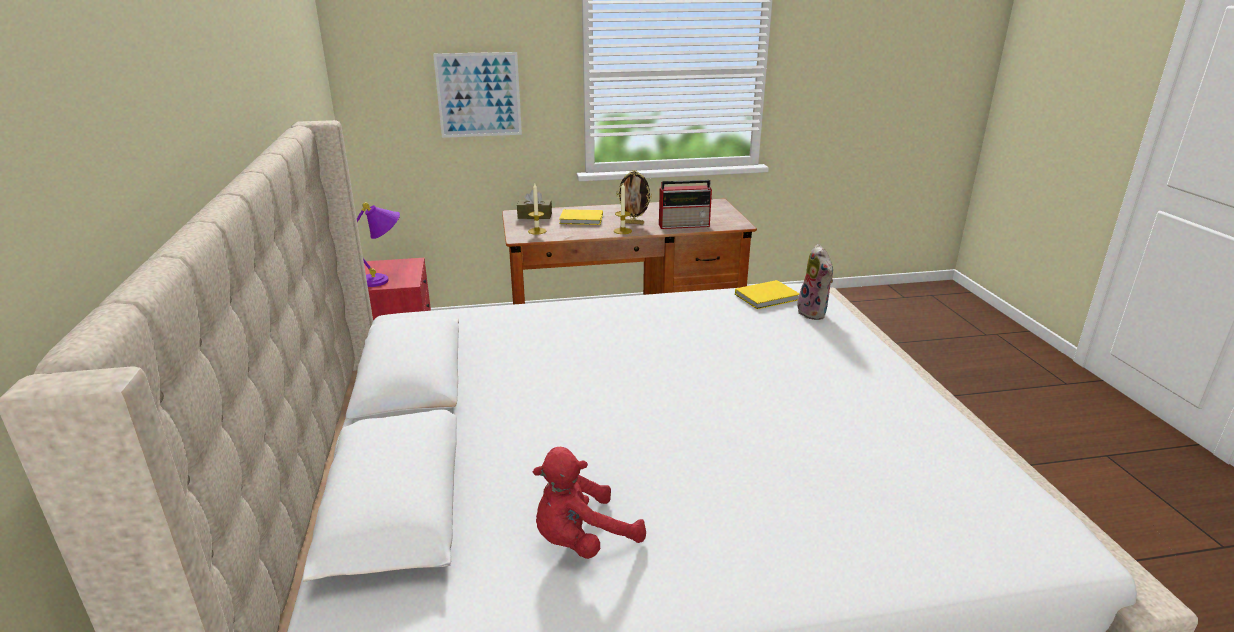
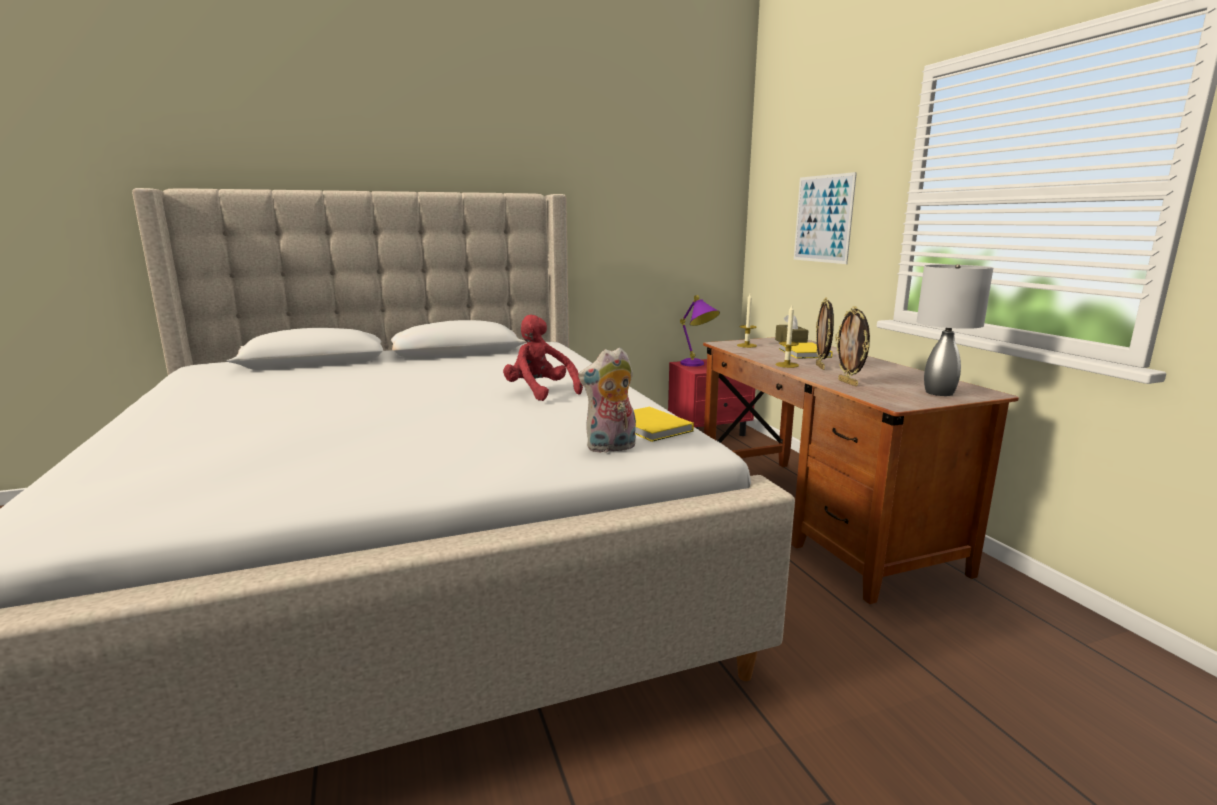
camera: 80 degrees right, 10 degrees down
red plush toy [533,447,646,559] -> red plush toy moved to [503,315,583,401]
radio [659,180,712,229] -> picture frame [835,306,870,386]
none -> grey table lamp [917,264,993,396]

